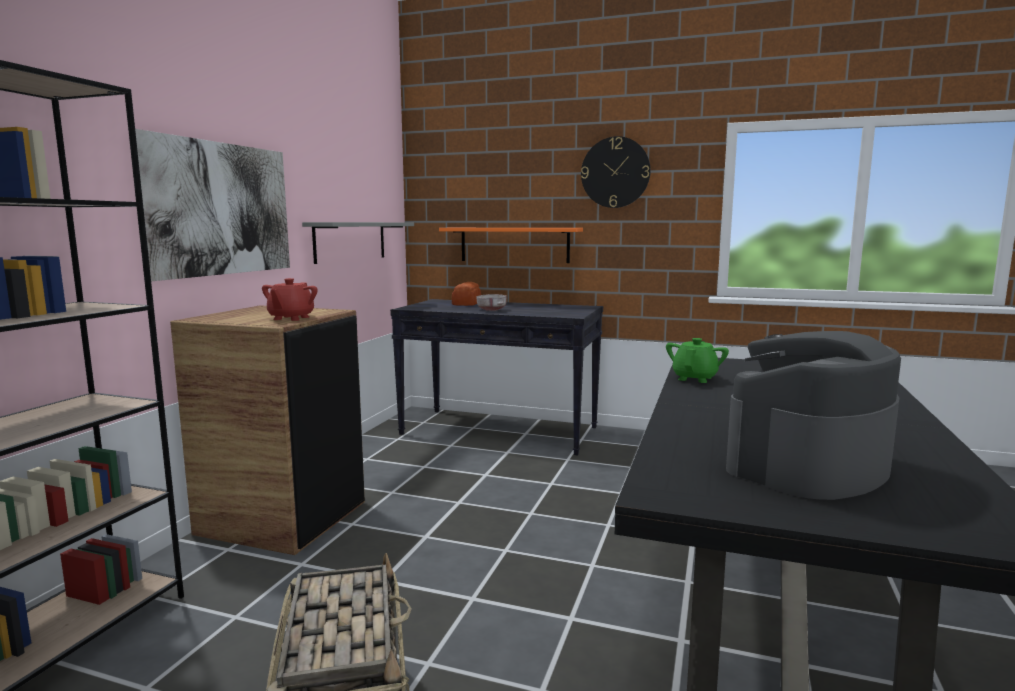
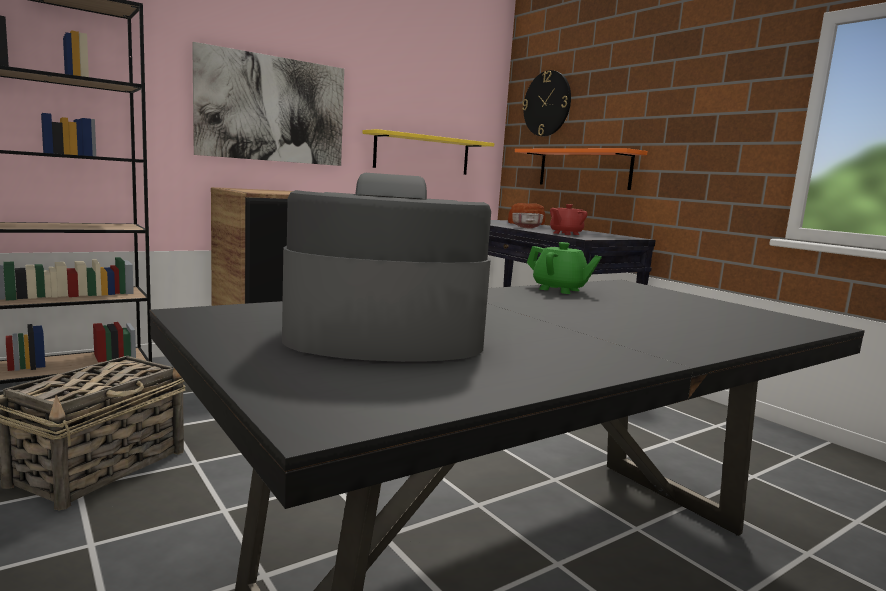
camera: 35 degrees right, 0 degrees up
red teapot [262,278,318,321] -> red teapot moved to [550,204,588,235]
grey shelf [302,222,414,264] -> yellow shelf [363,129,494,175]
wall clock [581,136,651,208] -> wall clock moved to [522,70,571,136]
green teapot [666,338,729,383] -> green teapot turned 60 degrees clockwise [527,242,602,294]

